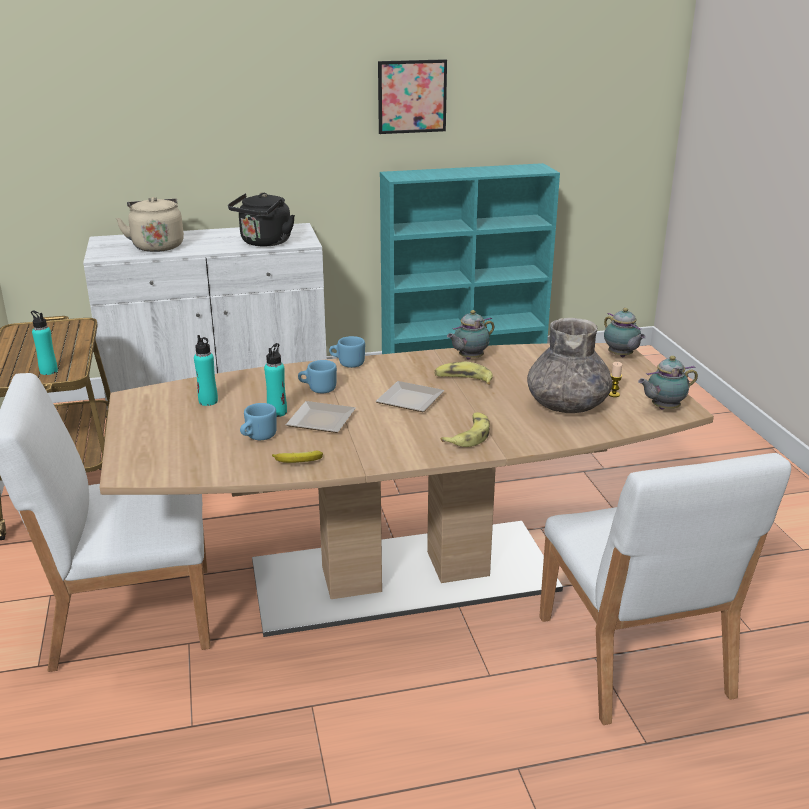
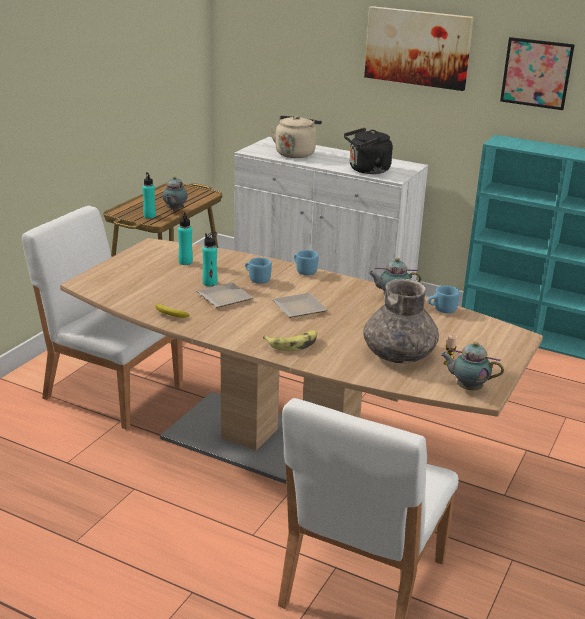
camera: 40 degrees right, 0 degrees up
blue mug [240,403,277,440] -> blue mug moved to [428,286,460,313]
banana [435,362,493,384] -> none
teapot [604,308,646,357] -> teapot moved to [162,176,188,211]
none -> picture [364,6,474,91]

